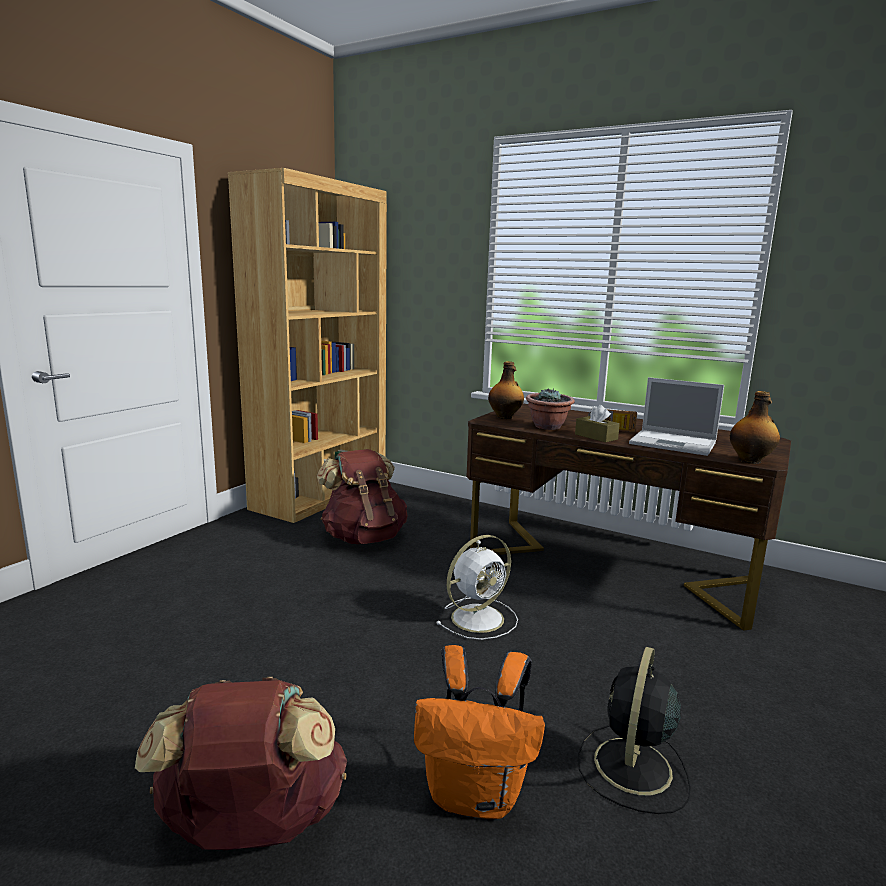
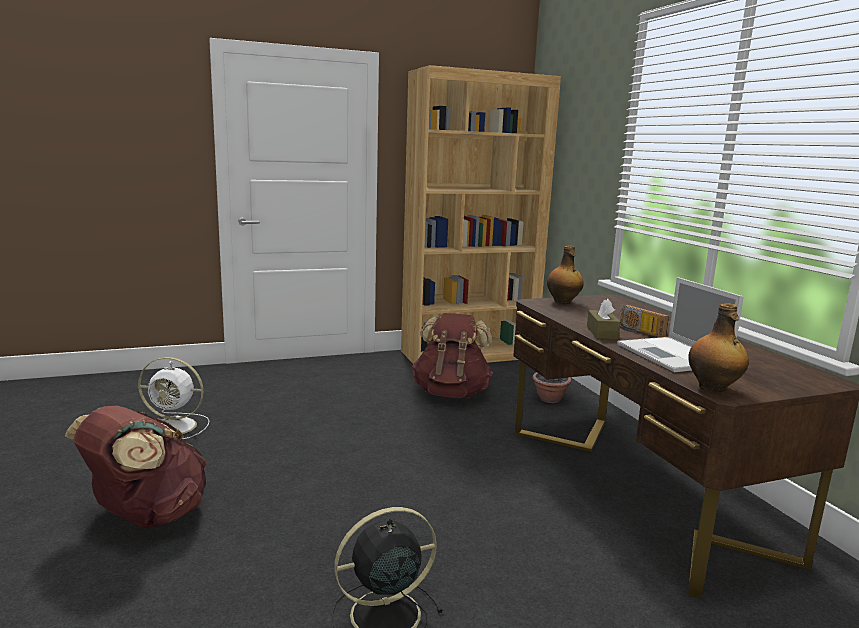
camera: 40 degrees right, 0 degrees up
orange backpack [414,645,545,819] -> none
white fan [436,535,518,640] -> white fan moved to [138,357,209,439]
potted plant [526,388,575,430] -> potted plant moved to [533,372,571,403]

